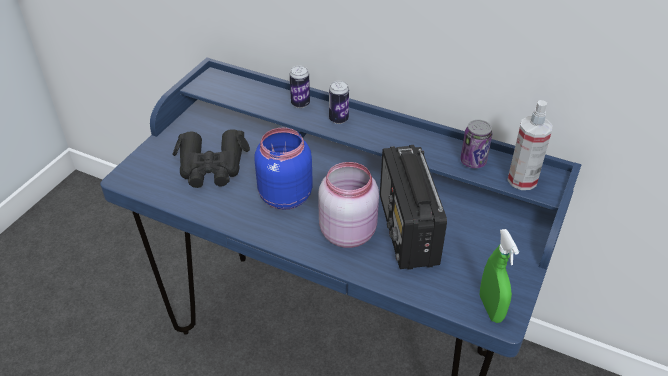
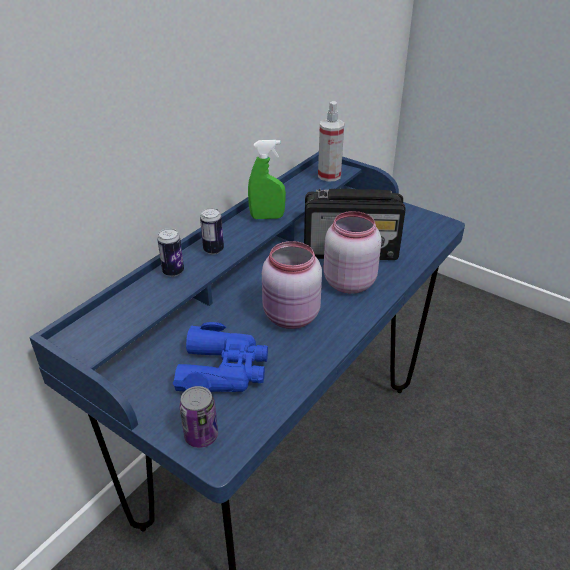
camera: 80 degrees left, 5 degrees down
black binoculars [173,129,250,188] -> blue binoculars [173,322,268,392]
blue jar [255,128,313,210] -> pink jar [262,241,322,329]
can [460,120,492,168] -> can moved to [179,386,218,448]
green spray bottle [480,229,519,323] -> green spray bottle moved to [248,140,286,219]

